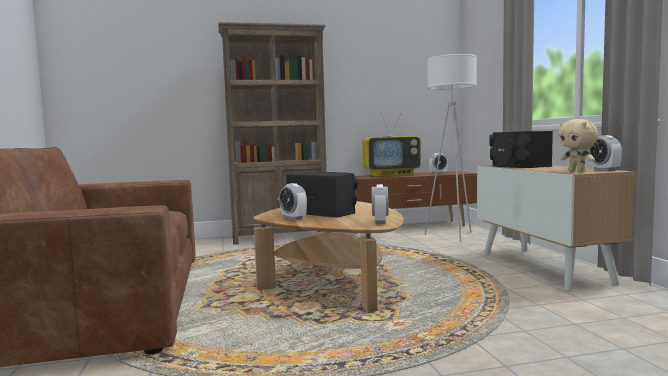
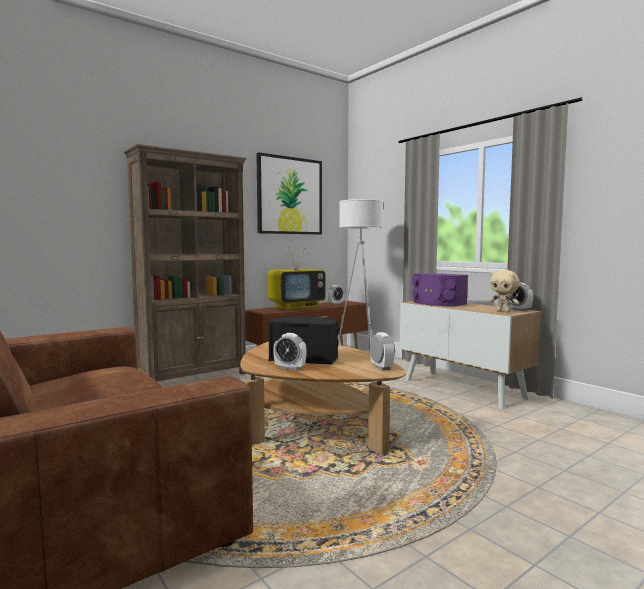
camera: 25 degrees left, 0 degrees up
black speaker [489,131,553,168] -> purple speaker [412,273,468,307]
none -> picture [256,152,322,234]

